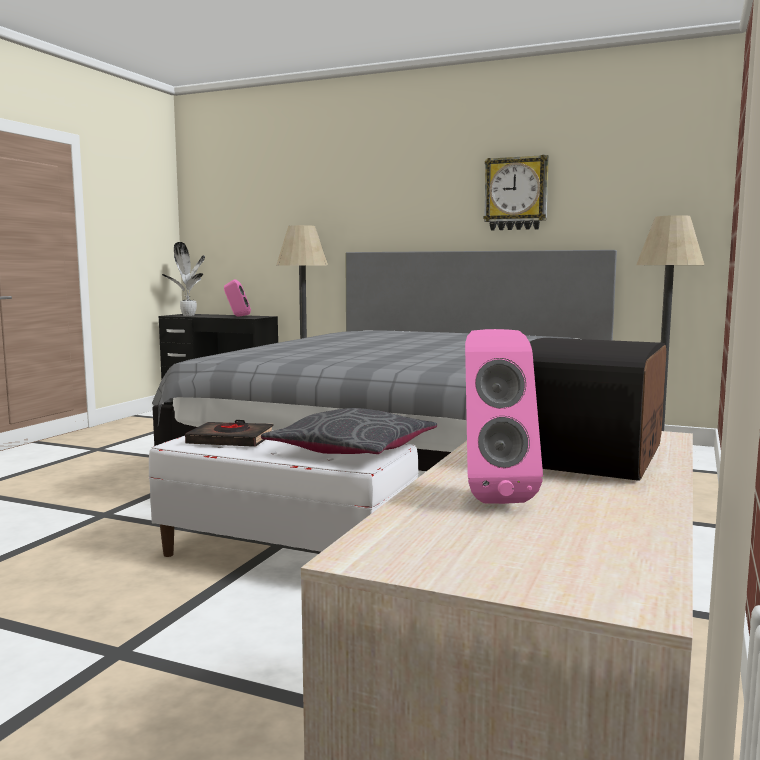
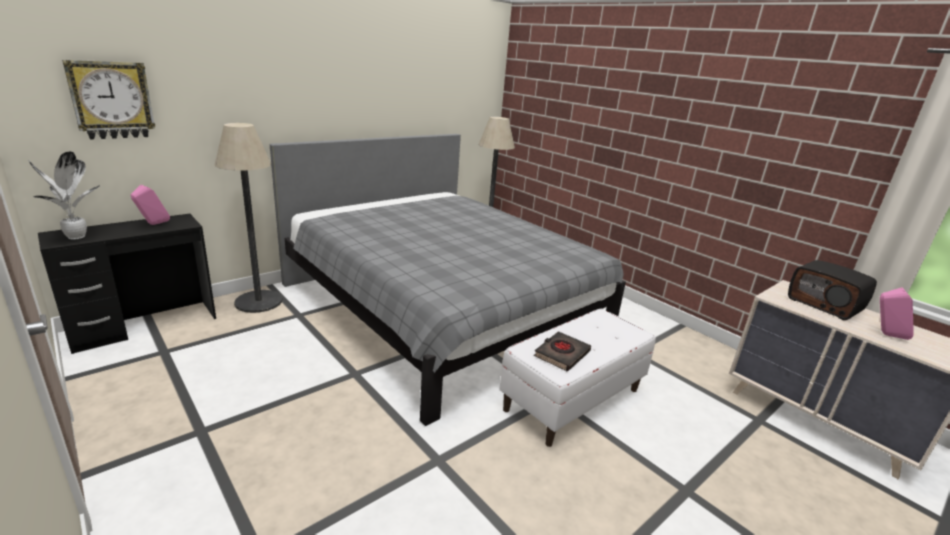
camera: 65 degrees left, 15 degrees up
grey pillow [261,408,437,454] -> none
wall clock [484,155,549,230] -> wall clock moved to [62,60,155,139]

